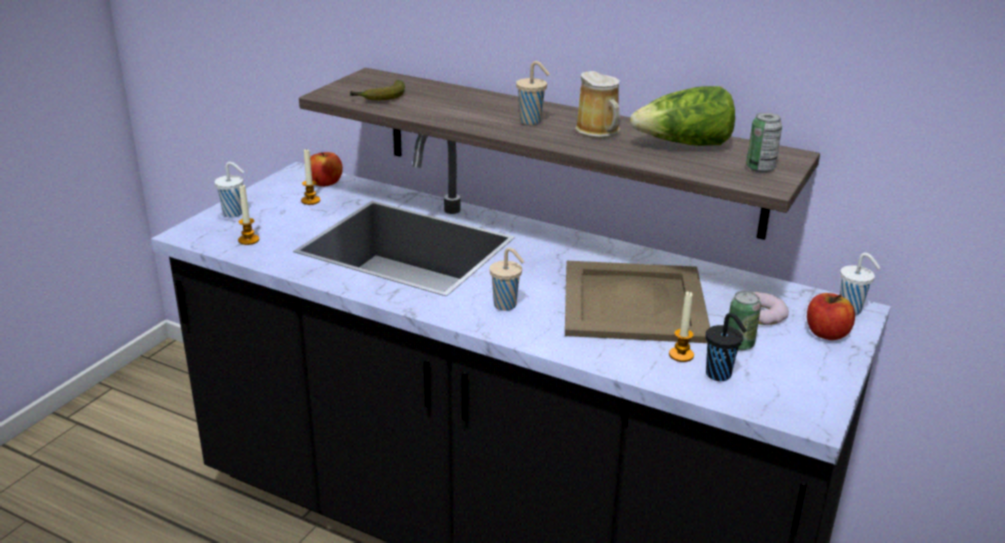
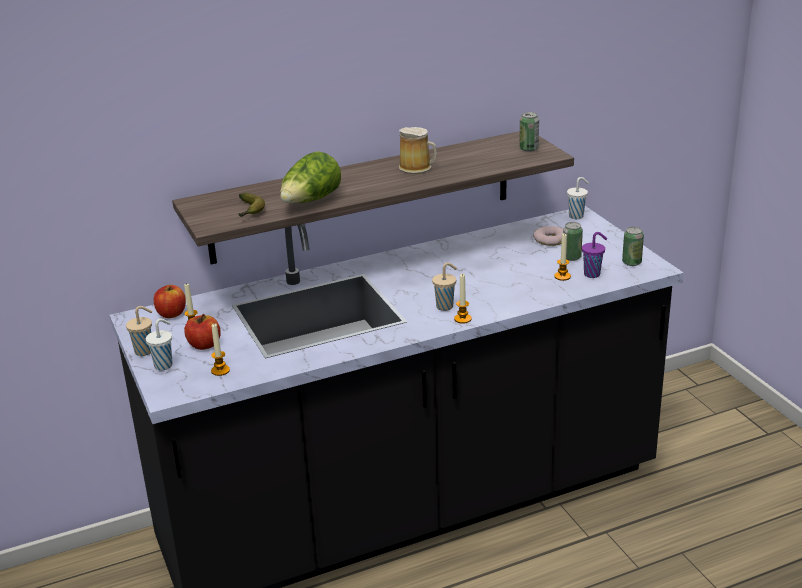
camera: 50 degrees left, 0 degrees up
beige cup [516,61,550,125] -> beige cup moved to [126,306,152,356]
beige tray [565,261,710,343] -> none
lettuce [630,86,735,146] -> lettuce moved to [280,151,341,203]
black cup [706,313,747,381] -> purple cup [582,232,607,278]
apple [807,293,855,340] -> apple moved to [184,314,221,350]
none -> candle [454,273,472,324]
none -> can [622,227,644,266]

